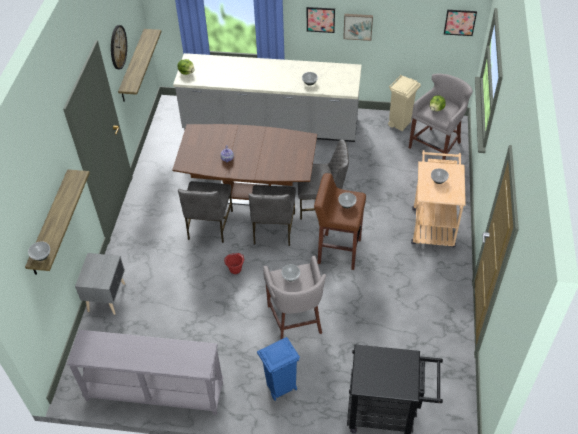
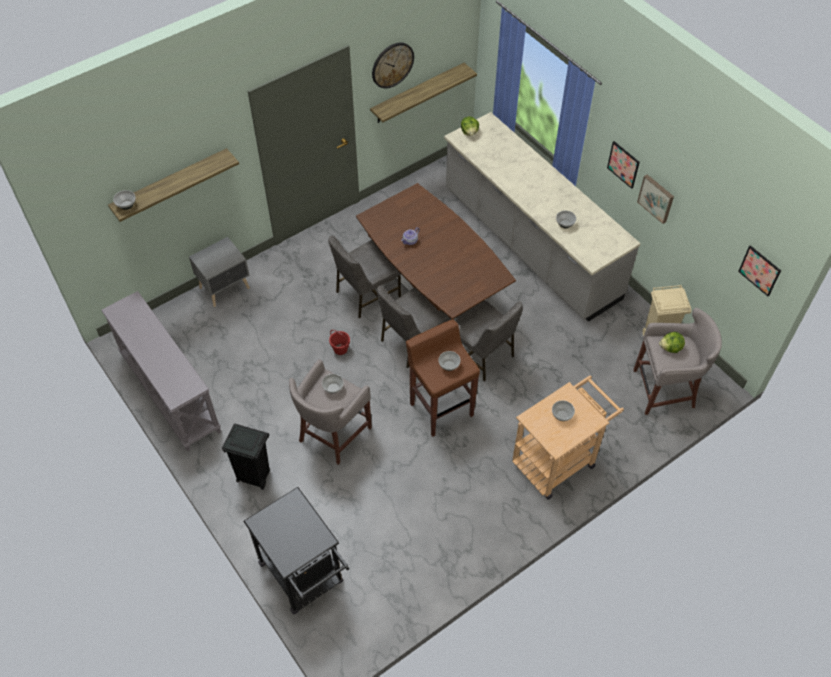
camera: 45 degrees right, 5 degrees up
blue trash can [257,337,300,401] -> black trash can [222,424,270,490]

